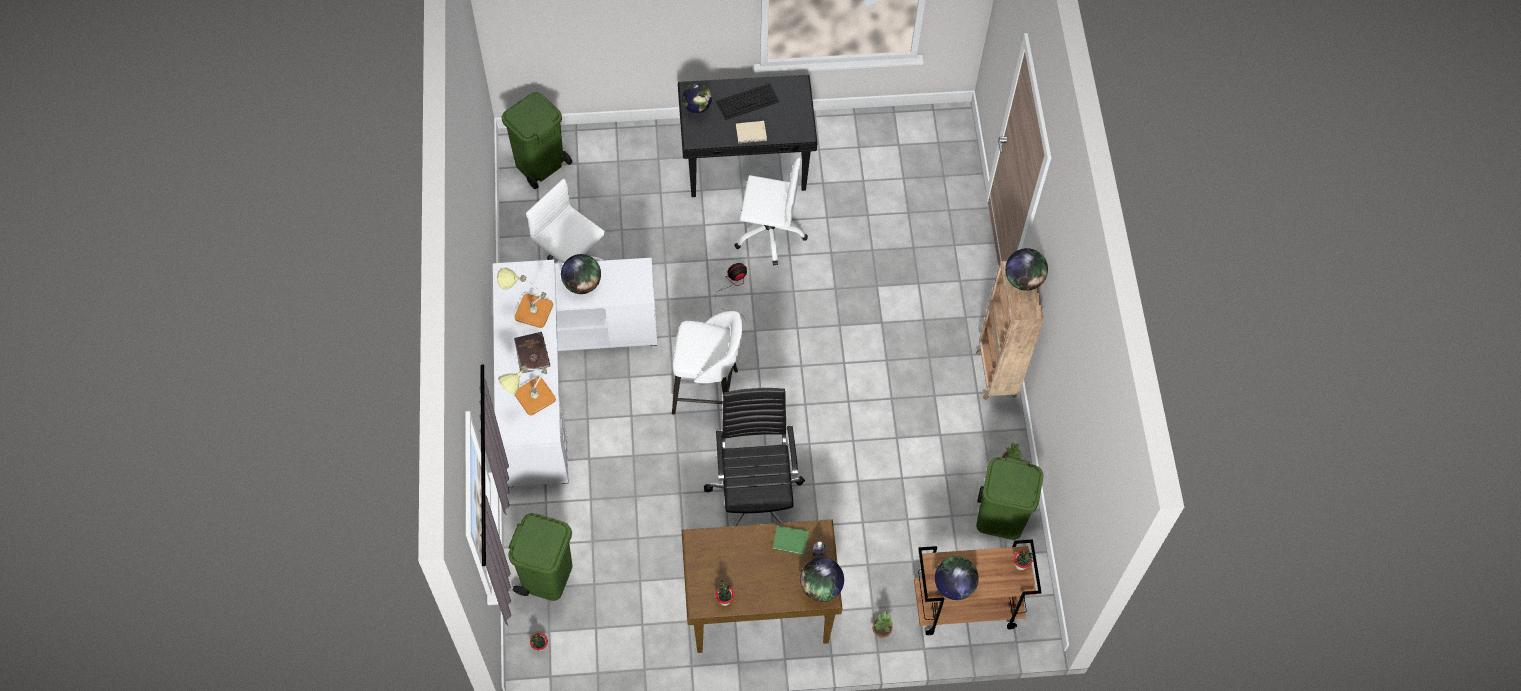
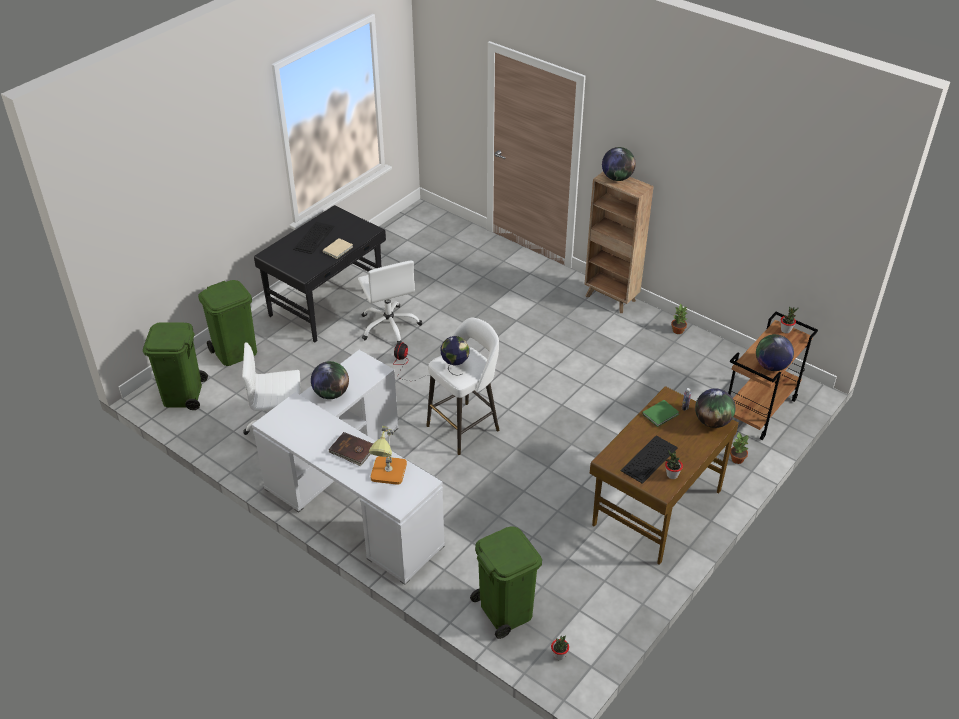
camera: 45 degrees left, 20 degrees down
table lamp [497,267,553,328] -> none
globe [682,83,712,122] -> globe moved to [440,336,470,376]
black office chair [704,388,805,526] -> none
white office chair [734,158,808,265] -> white office chair turned 105 degrees clockwise [358,260,422,344]
green trash can [976,457,1044,540] -> green trash can moved to [198,280,257,366]
none -> keyboard [620,436,678,484]

